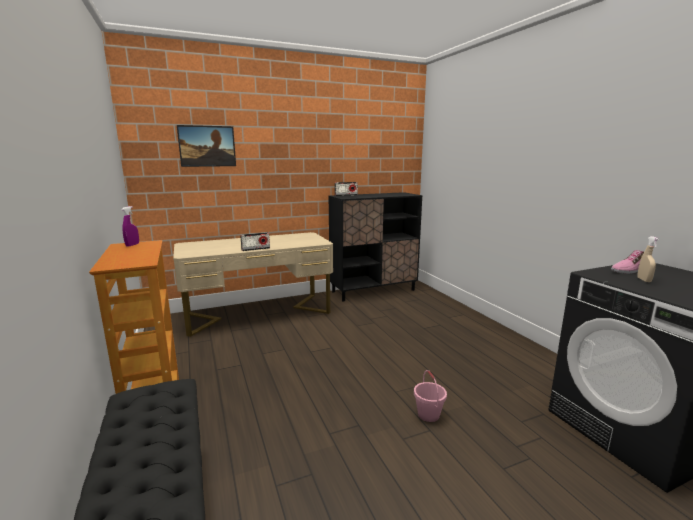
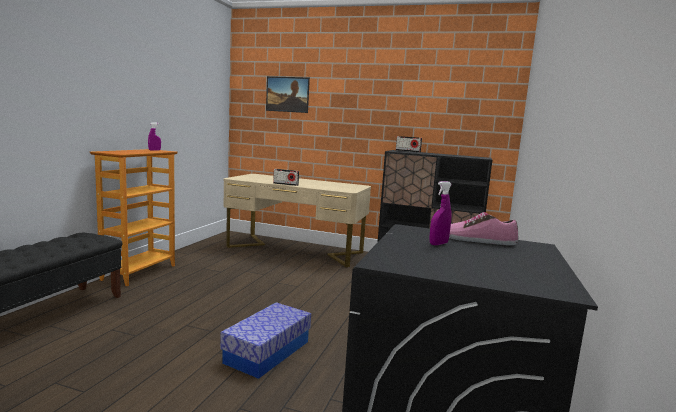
camera: 40 degrees right, 5 degrees down
pink bucket [414,370,447,422] -> storage box [220,302,311,379]
beige spray bottle [637,236,659,282] -> purple spray bottle [429,181,452,245]

